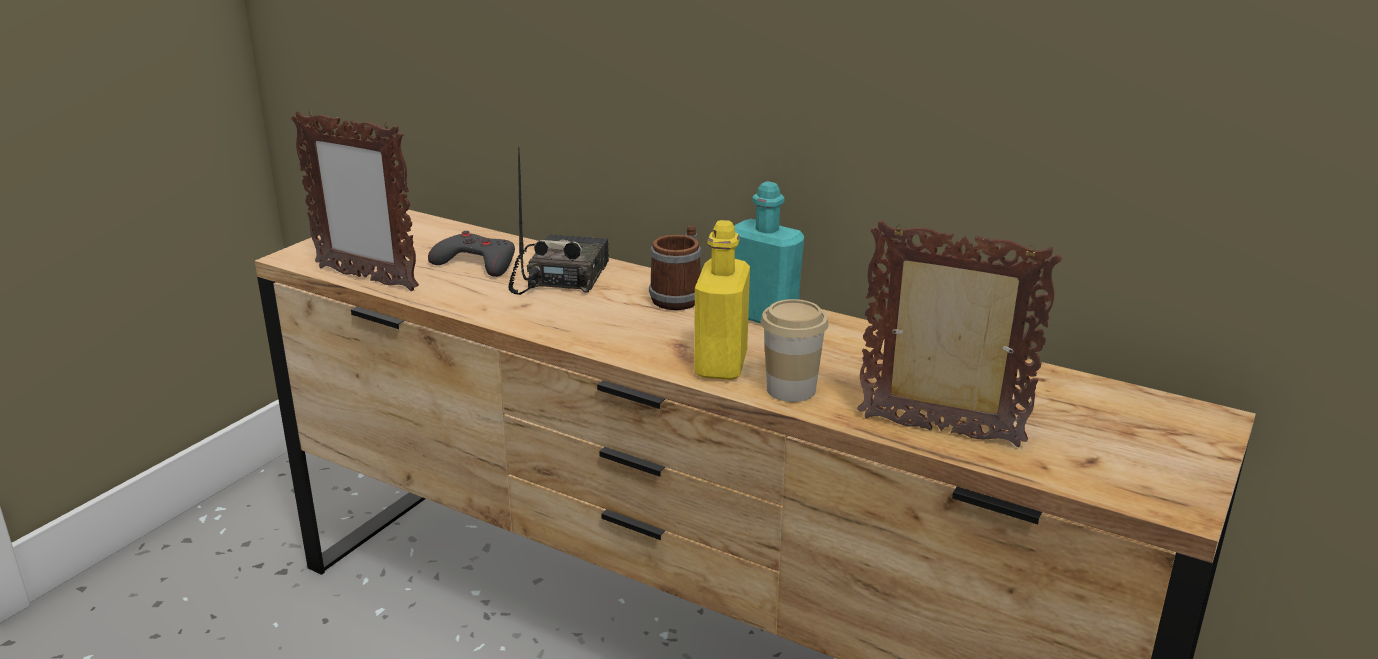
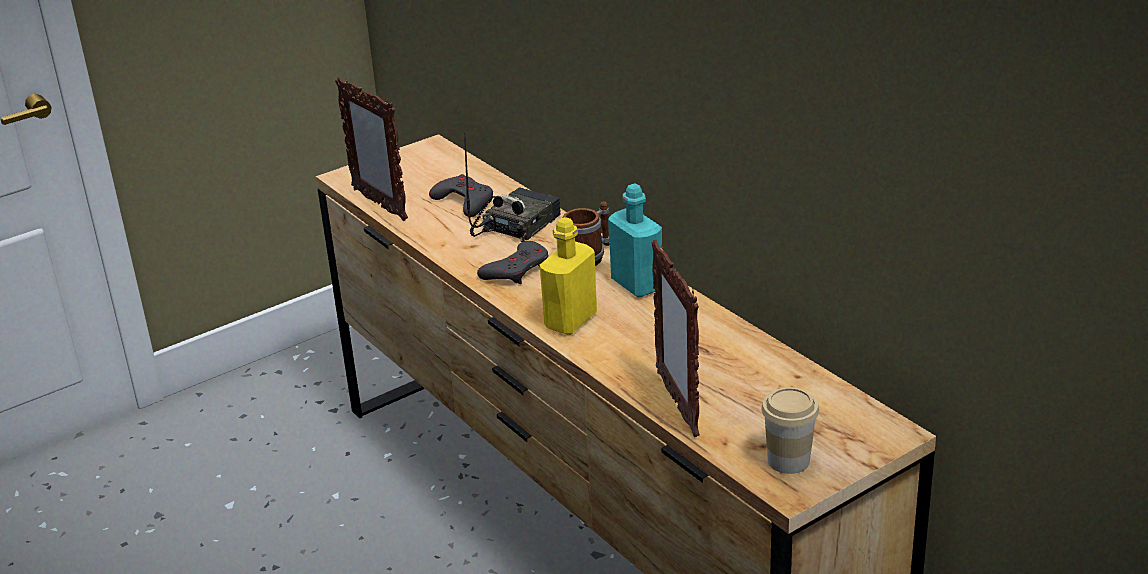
camera: 25 degrees right, 5 degrees up
cup [761,299,829,402] -> cup moved to [762,387,819,474]
picture frame [857,221,1062,447] -> picture frame turned 150 degrees counterclockwise [652,239,699,437]
none -> grey game controller [477,241,548,284]

